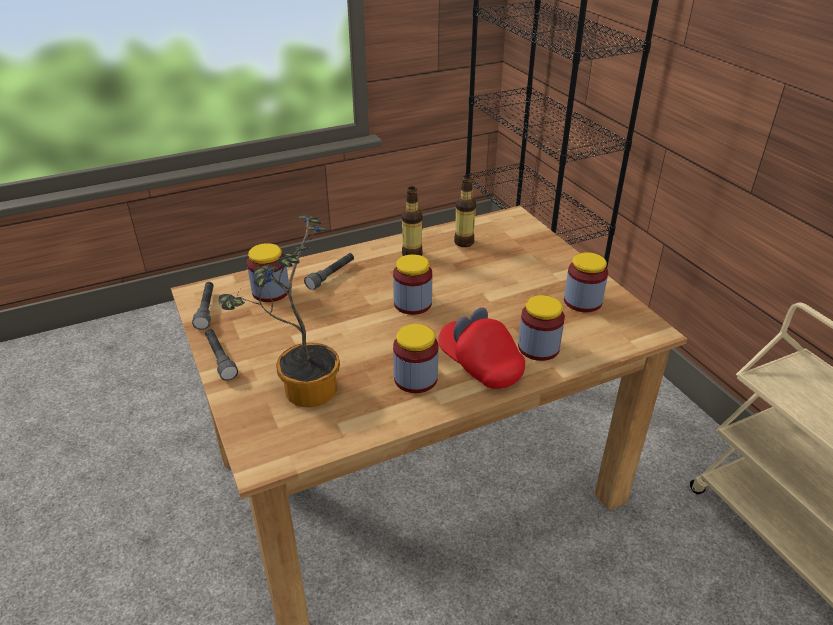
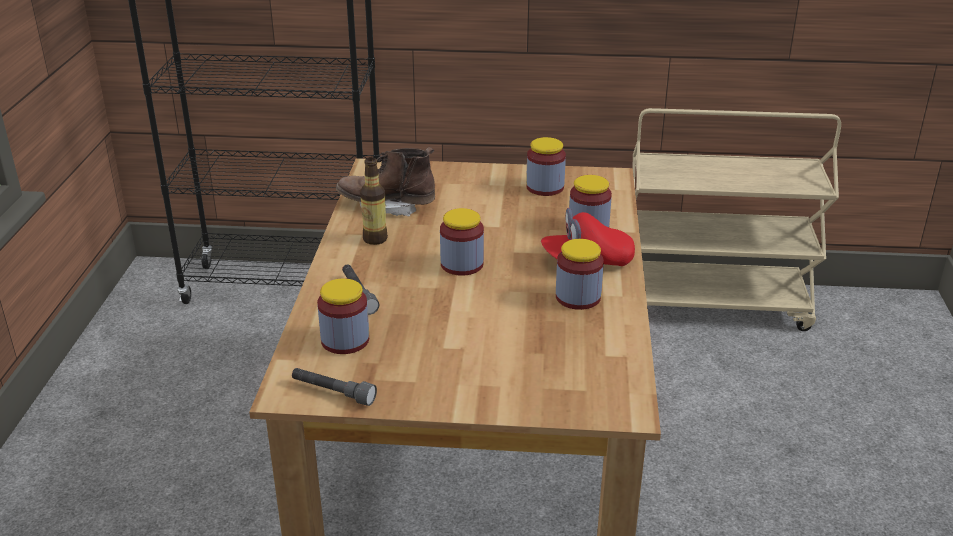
camera: 60 degrees left, 5 degrees down
grey flashlight [205,329,238,381] -> none
potted plant [218,214,340,407] -> none
bottle [454,175,476,247] -> brown boot [336,147,435,216]

